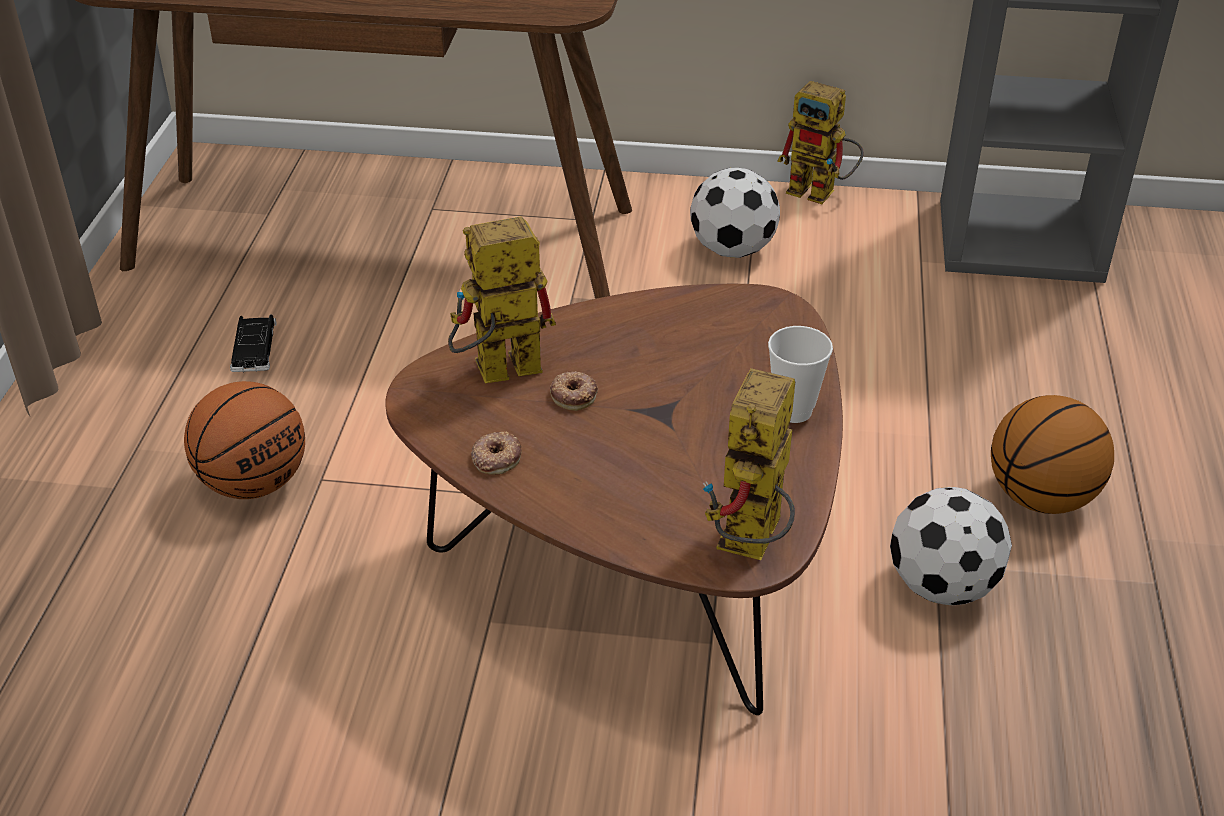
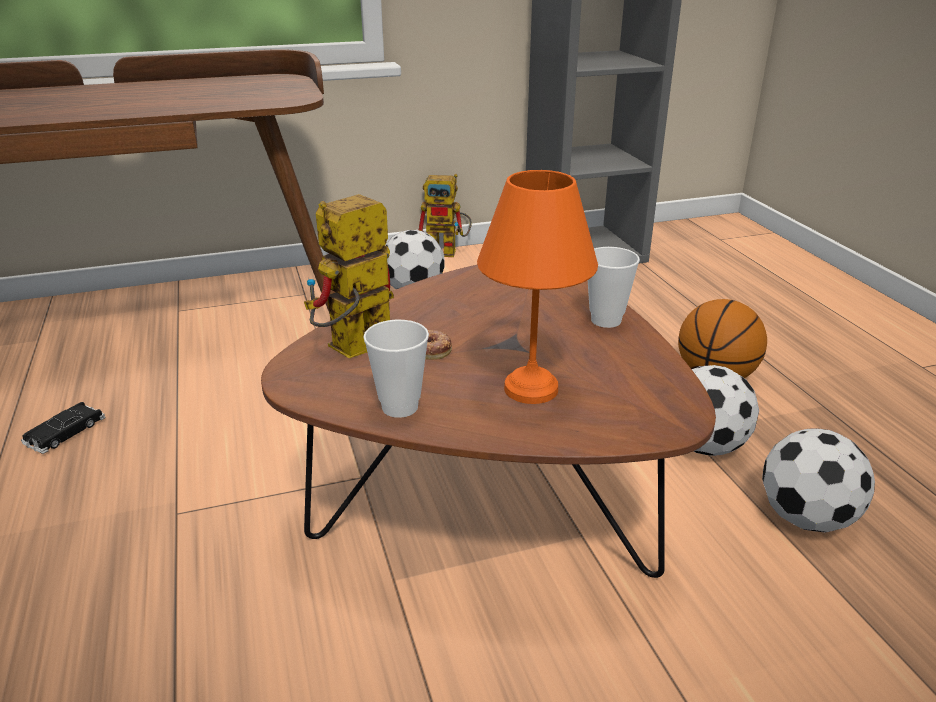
camera: 25 degrees left, 10 degrees down
basketball [184,381,305,499] -> none
black toy car [230,314,277,372] -> black toy car turned 60 degrees clockwise [21,402,105,454]
donut [471,432,522,475] -> cup [363,320,429,418]
toy robot [703,368,795,560] -> none
none -> orange table lamp [477,170,598,404]
none -> football [762,428,875,532]

